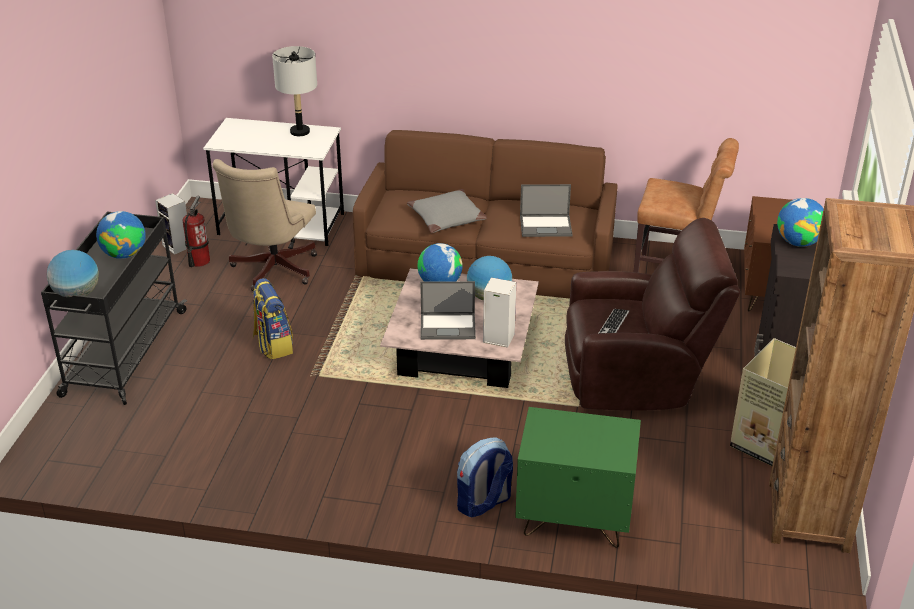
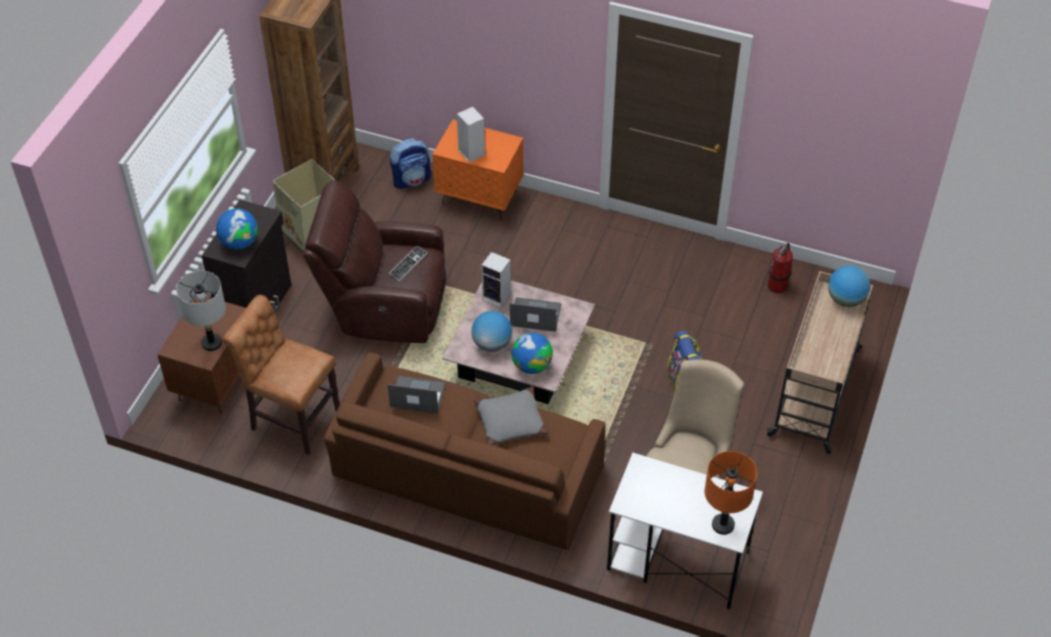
camera: 170 degrees left, 15 degrees up
black cart [41,211,187,405] -> beige cart [766,271,873,454]
globe [96,211,146,259] -> none
speaker [155,193,187,255] -> speaker moved to [457,107,485,163]
fire extinguisher [182,196,210,267] -> fire extinguisher moved to [768,243,793,293]
grey table lamp [272,46,317,136] -> grey table lamp moved to [176,271,226,351]
backpack [457,437,513,518] -> backpack moved to [390,138,431,189]
green nightstand [515,407,641,548] -> orange nightstand [432,120,523,220]
none -> orange table lamp [705,451,757,535]

